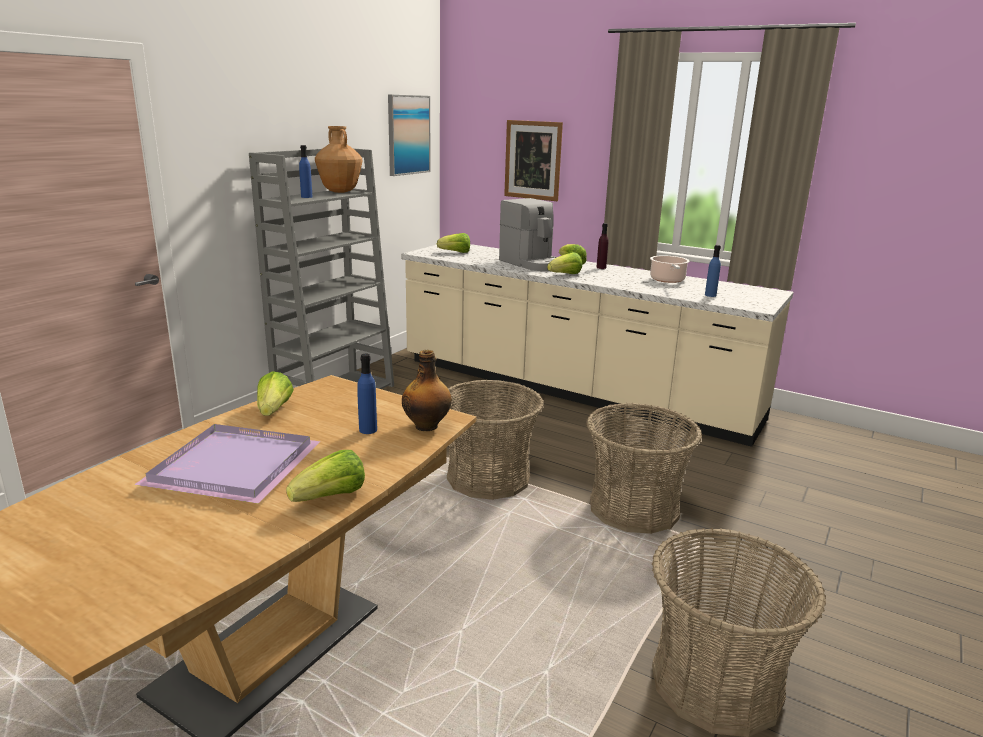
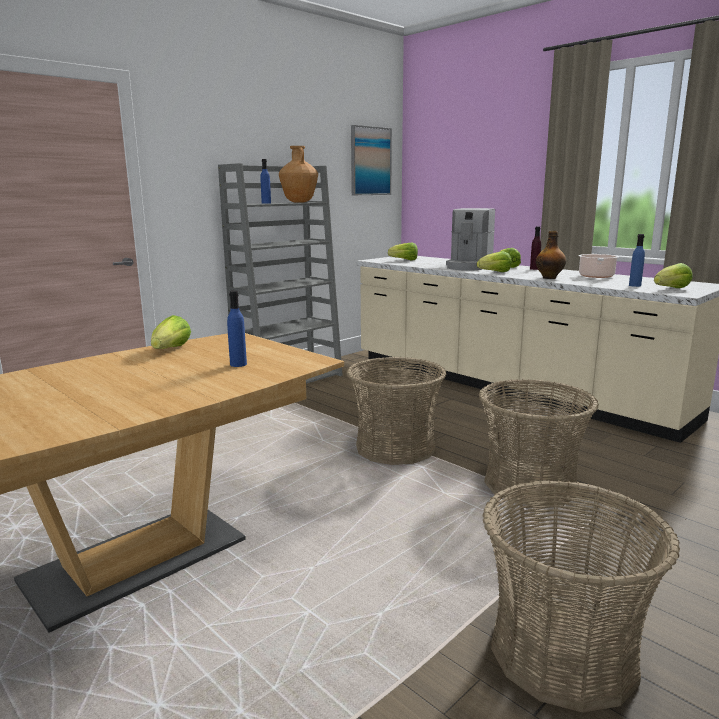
camera: 15 degrees right, 5 degrees down
purple tray [134,424,320,504] -> none
lettuce [286,450,365,502] -> lettuce moved to [654,263,693,288]
bottle [402,350,452,431] -> bottle moved to [536,231,566,279]
coffee machine [499,198,557,271] -> coffee machine turned 45 degrees clockwise [446,208,495,271]
picture [504,120,563,201] -> none

